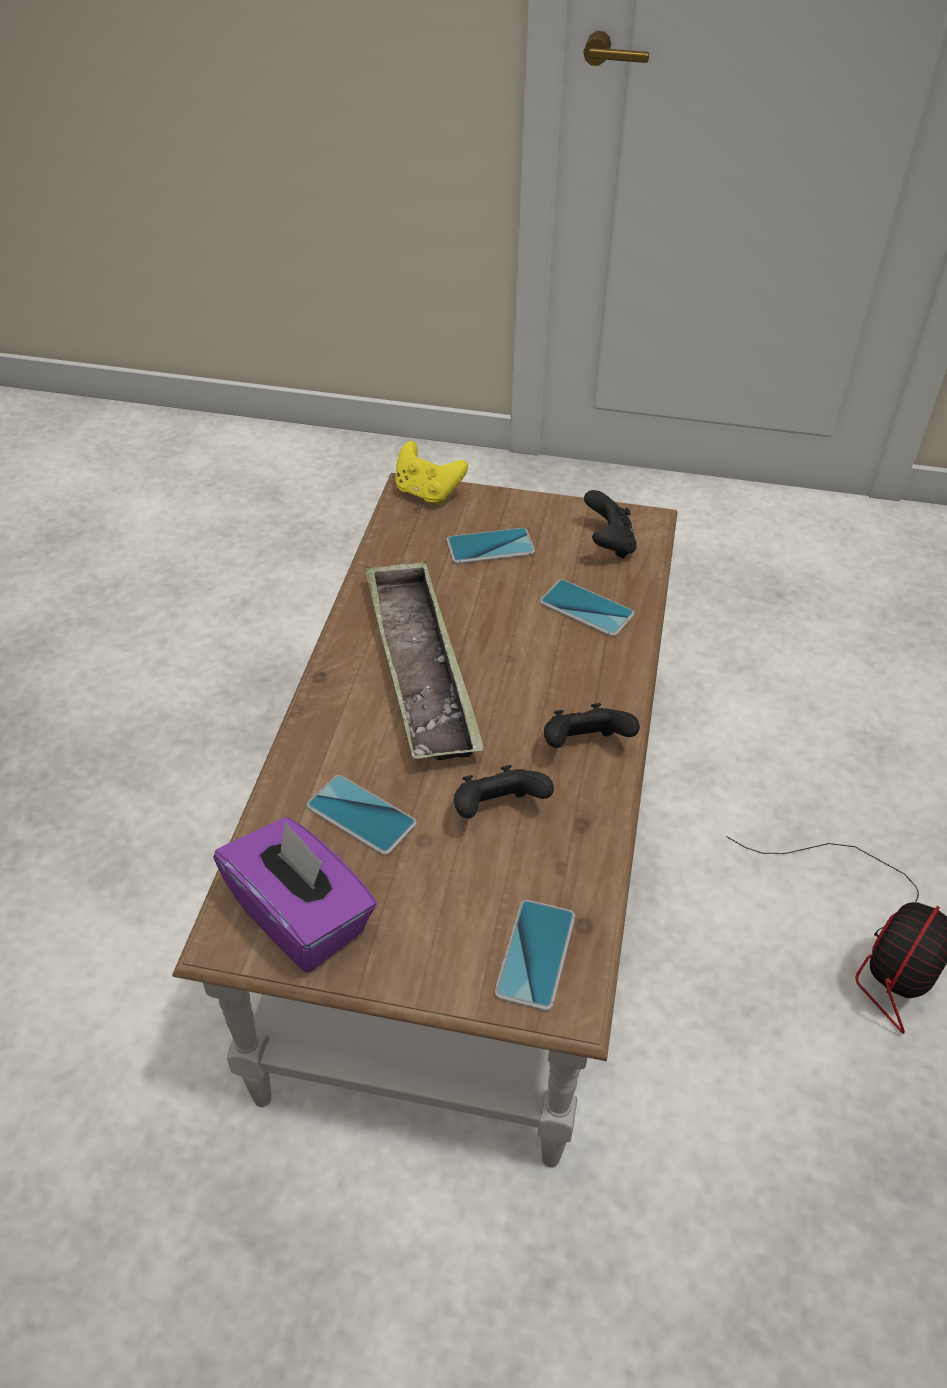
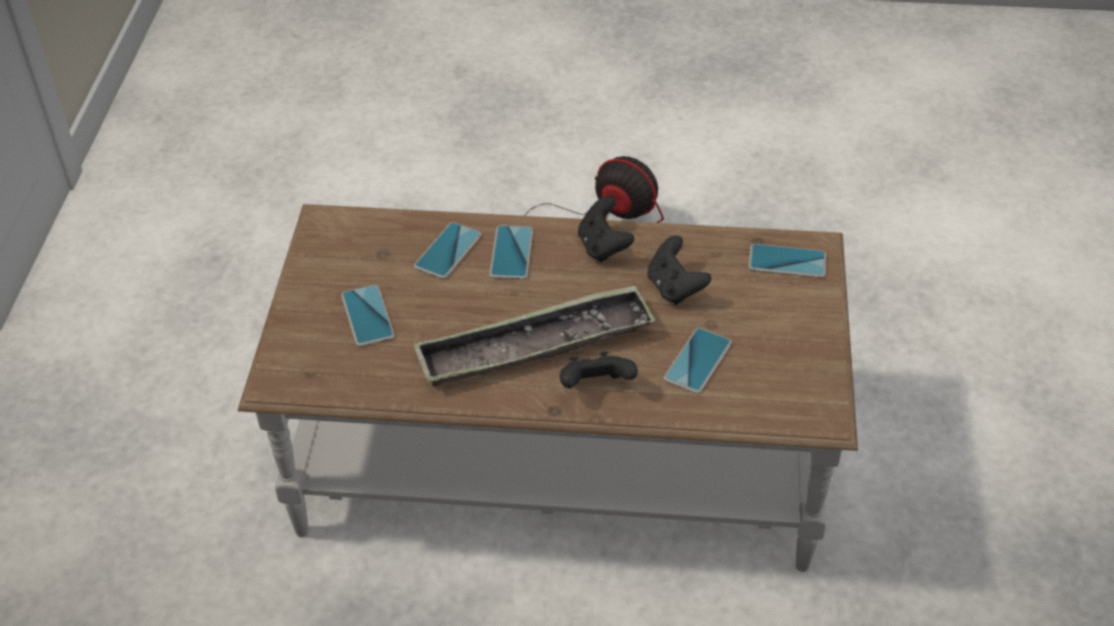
camera: 95 degrees left, 0 degrees up
purple tissue box [214,817,377,973] -> none
yellow game controller [395,441,468,505] -> none
black game controller [584,490,637,559] -> black game controller moved to [560,352,638,388]
none -> phone [490,225,533,279]

